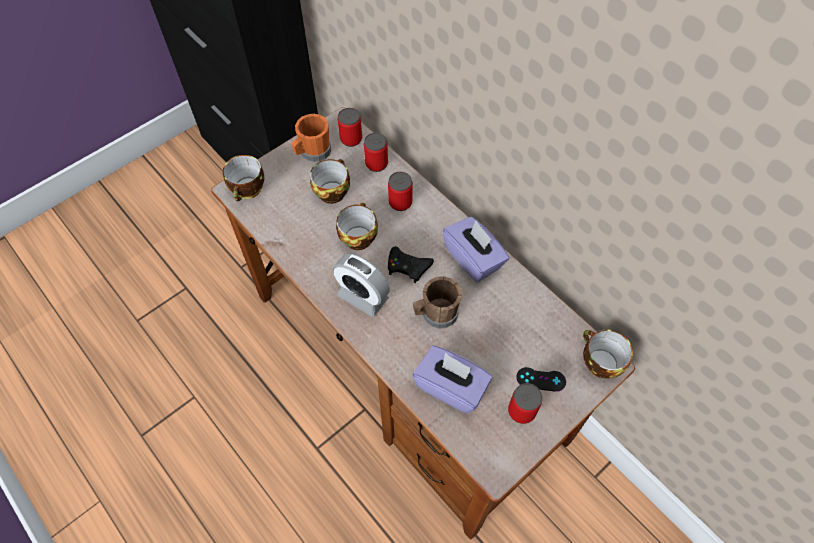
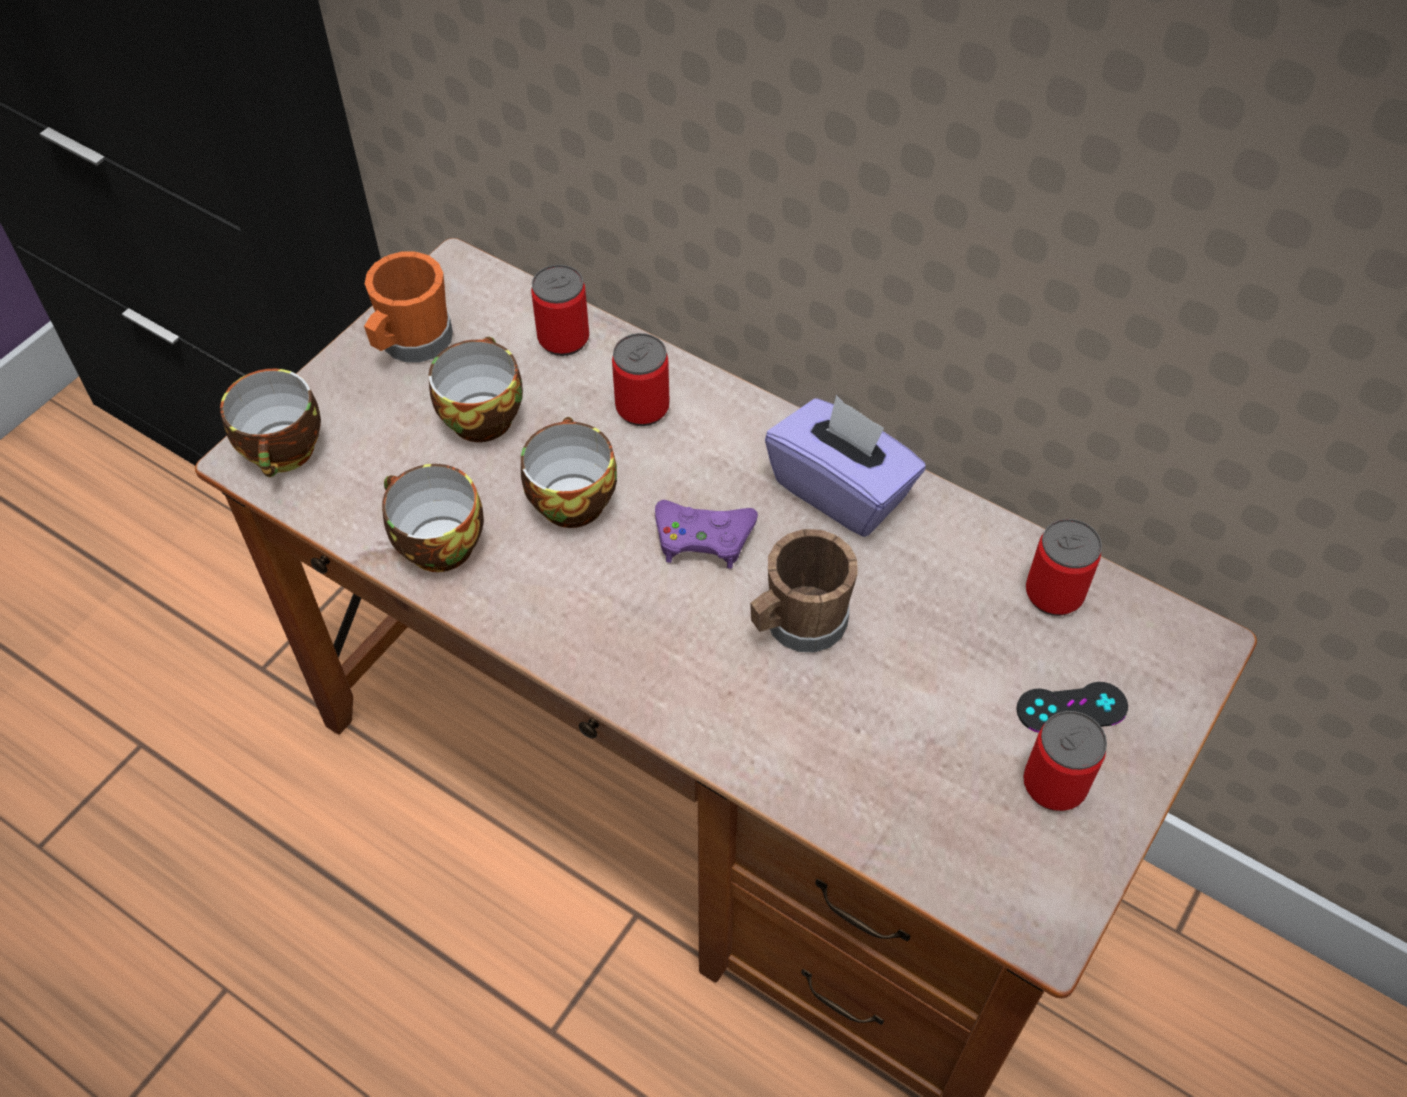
camera: 15 degrees left, 5 degrees down
alarm clock [333,254,390,317] -> none
can [338,108,362,147] -> can moved to [1026,519,1102,616]
black game controller [388,246,434,283] -> purple game controller [655,500,758,569]
purple tissue box [413,345,492,414] -> none
cup [583,330,633,379] -> cup moved to [382,464,484,572]

